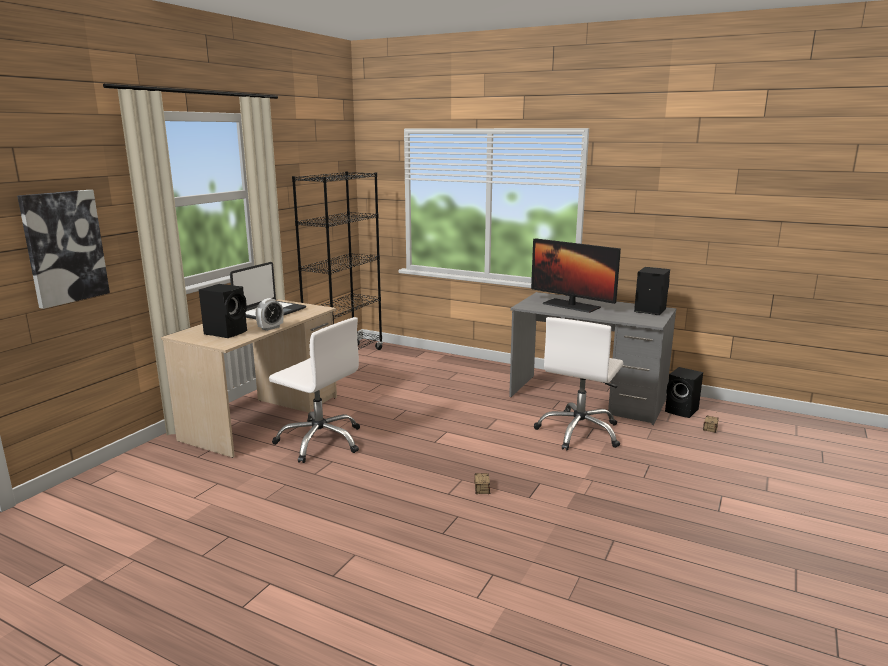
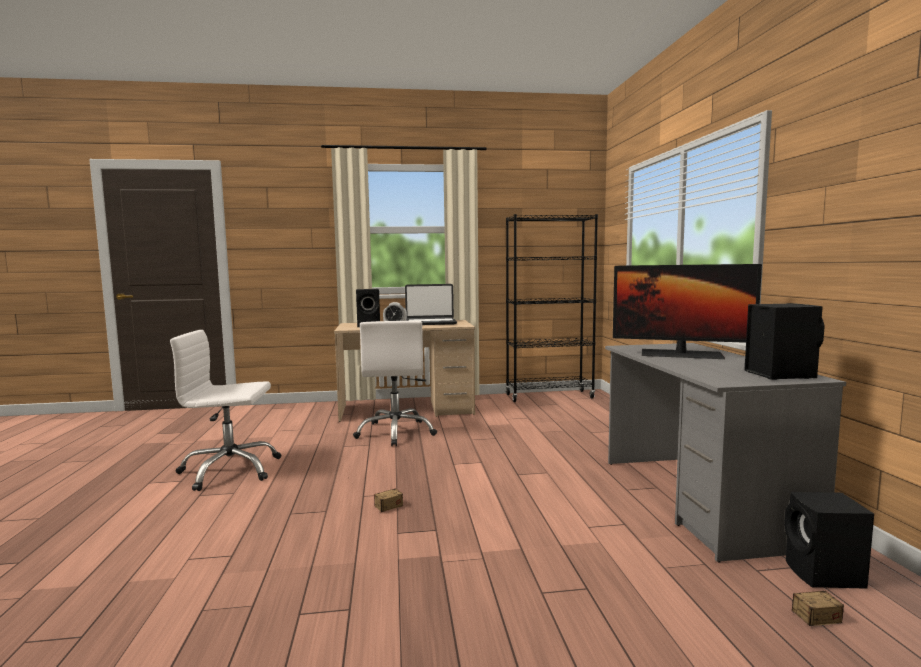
camera: 55 degrees right, 10 degrees down
picture [17,190,110,309] -> none
monitor [531,238,621,313] -> monitor turned 75 degrees counterclockwise [613,264,762,359]
white office chair [534,317,623,451] -> white office chair moved to [170,330,281,491]

